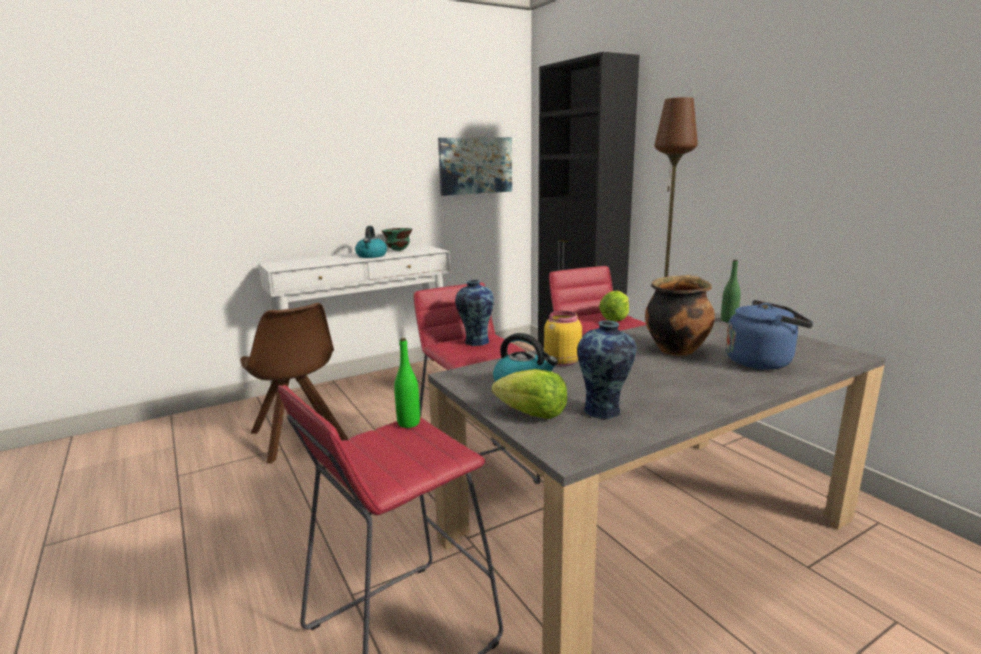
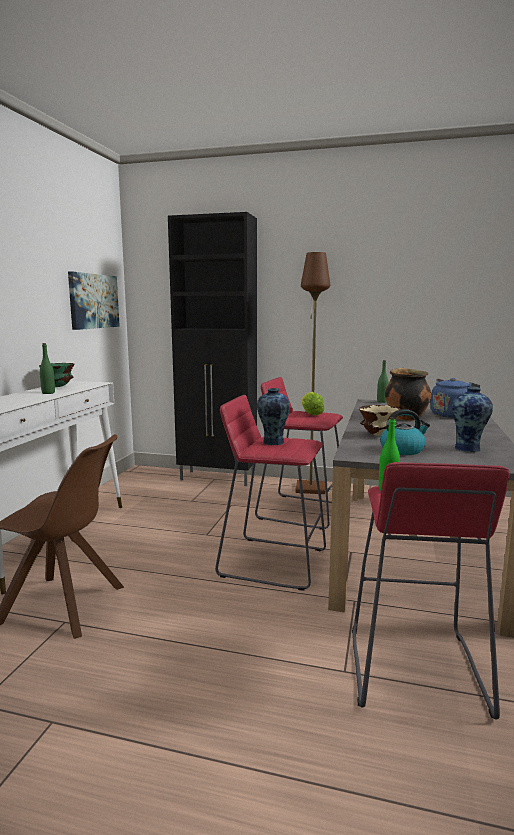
camera: 45 degrees left, 5 degrees down
kettle [355,226,387,258] -> green bottle [40,343,55,394]
lettuce [492,369,567,419] -> none
yellow jar [544,311,582,366] -> beige bowl [359,405,401,436]

